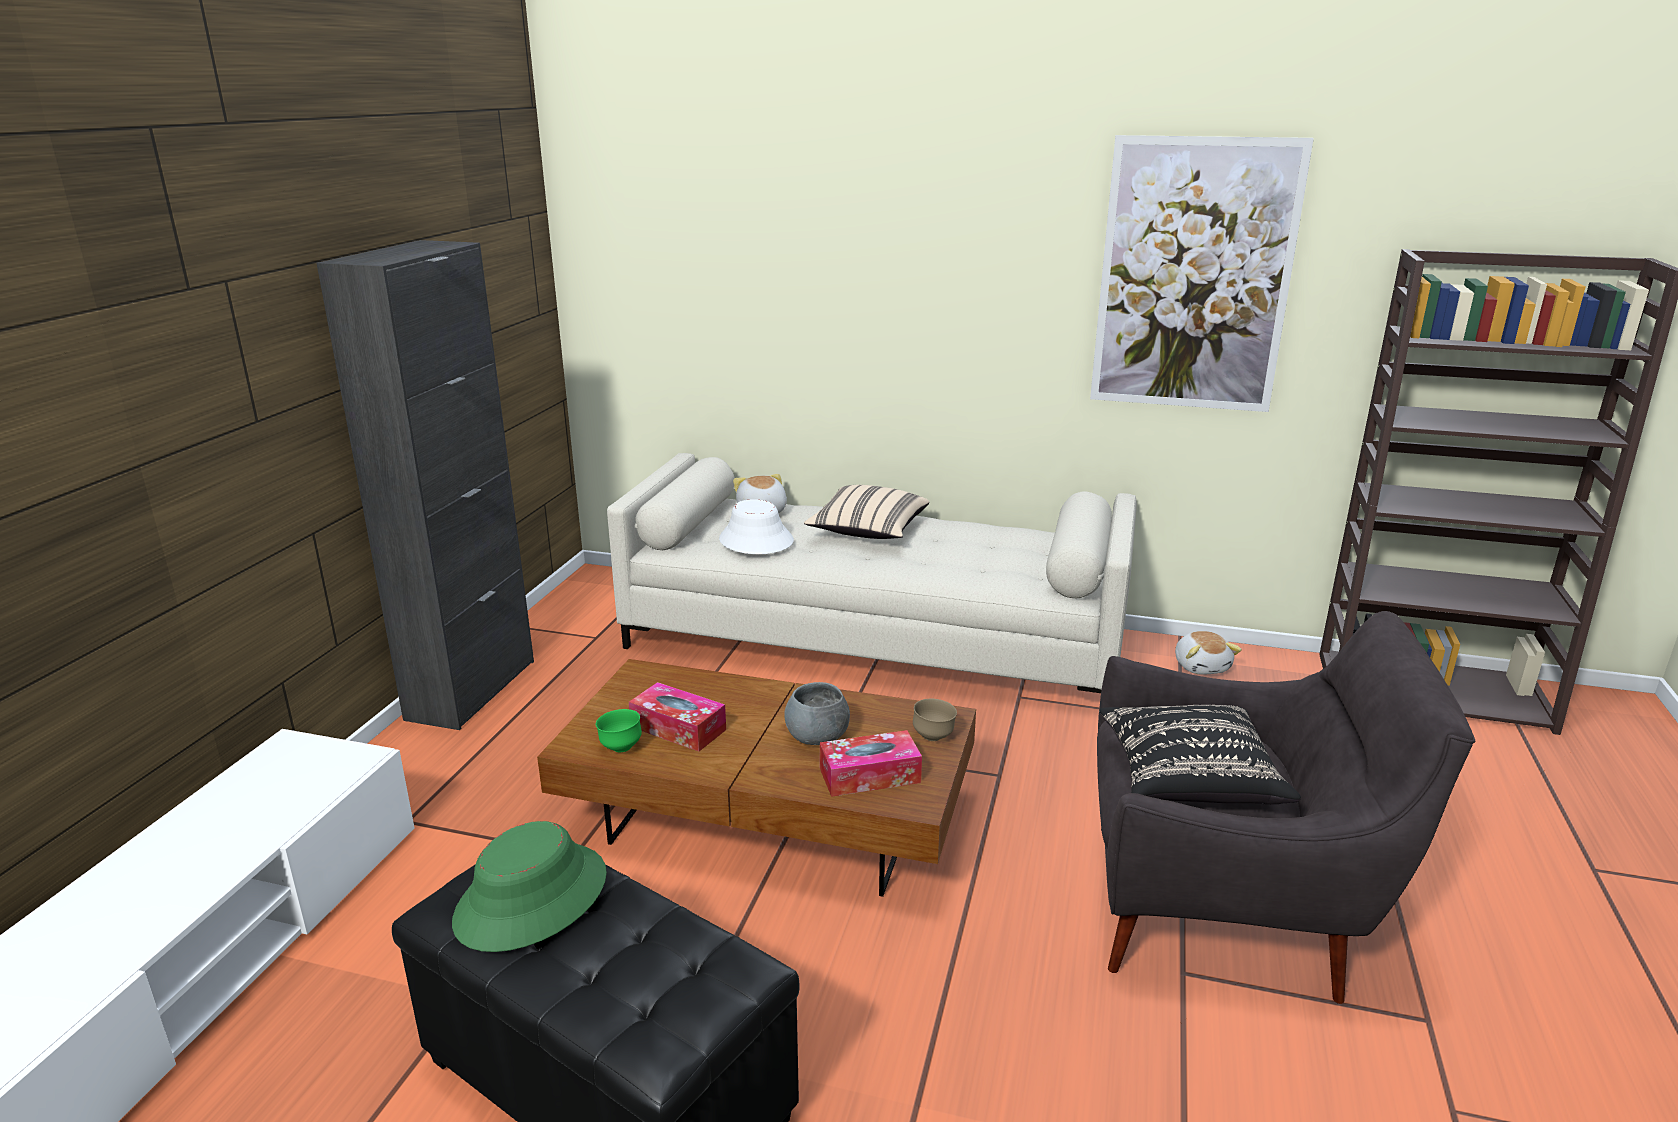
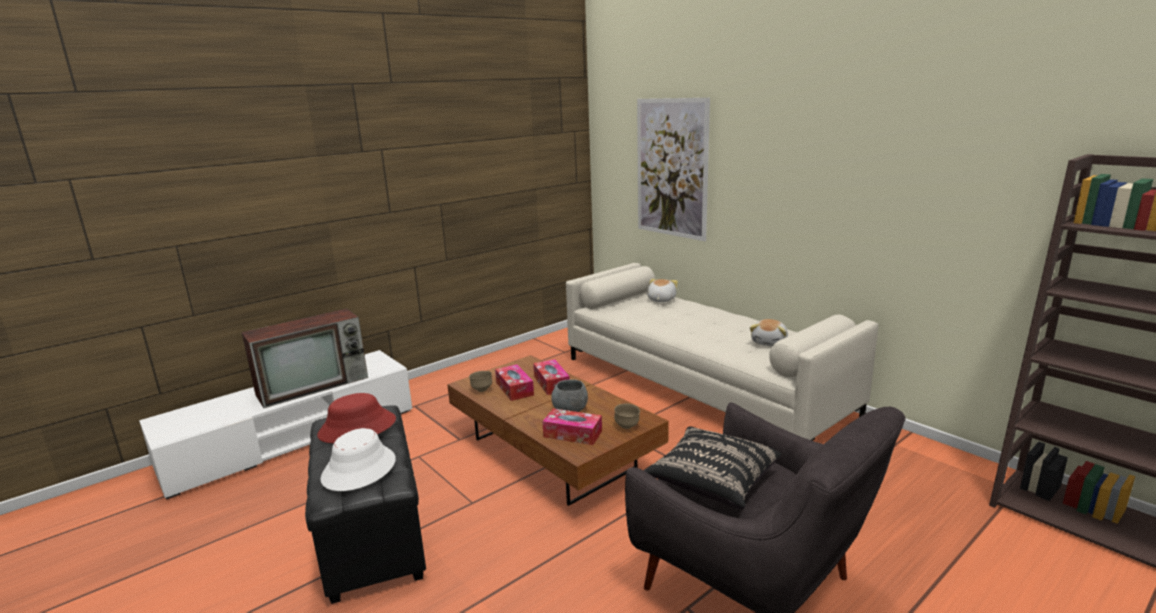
camera: 35 degrees right, 5 degrees down
black cabinet [317,240,534,730] -> none
green hat [452,821,607,952] -> red hat [317,393,396,444]
green bowl [596,709,642,752] -> brown bowl [469,371,492,392]
white hat [719,499,794,554] -> white hat moved to [321,428,396,491]
beige pillow [804,485,929,539] -> none
picture [1090,135,1314,412] -> picture moved to [637,98,710,241]
plush toy [1175,631,1242,675] -> plush toy moved to [750,319,788,346]
none -> television [241,309,368,408]
none -> tissue box [533,359,570,395]

